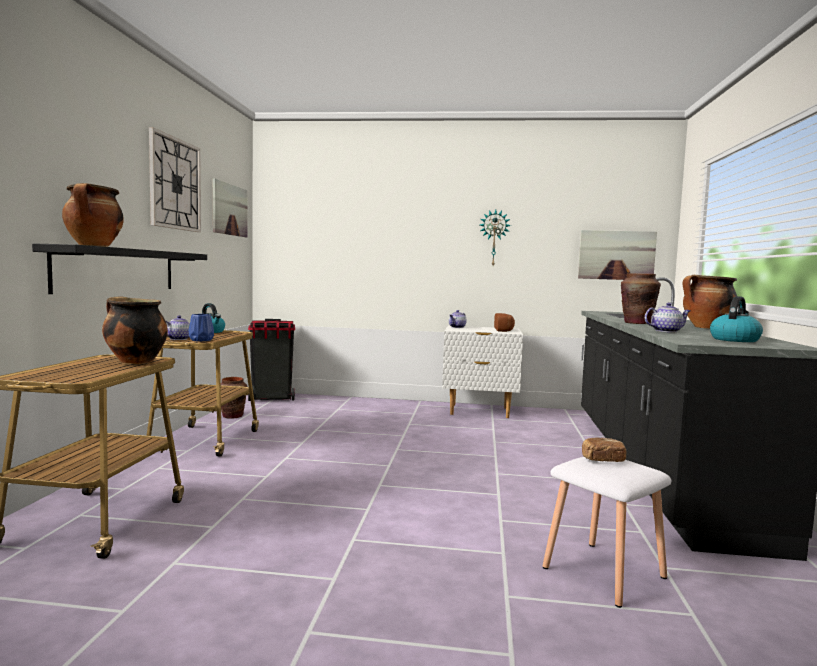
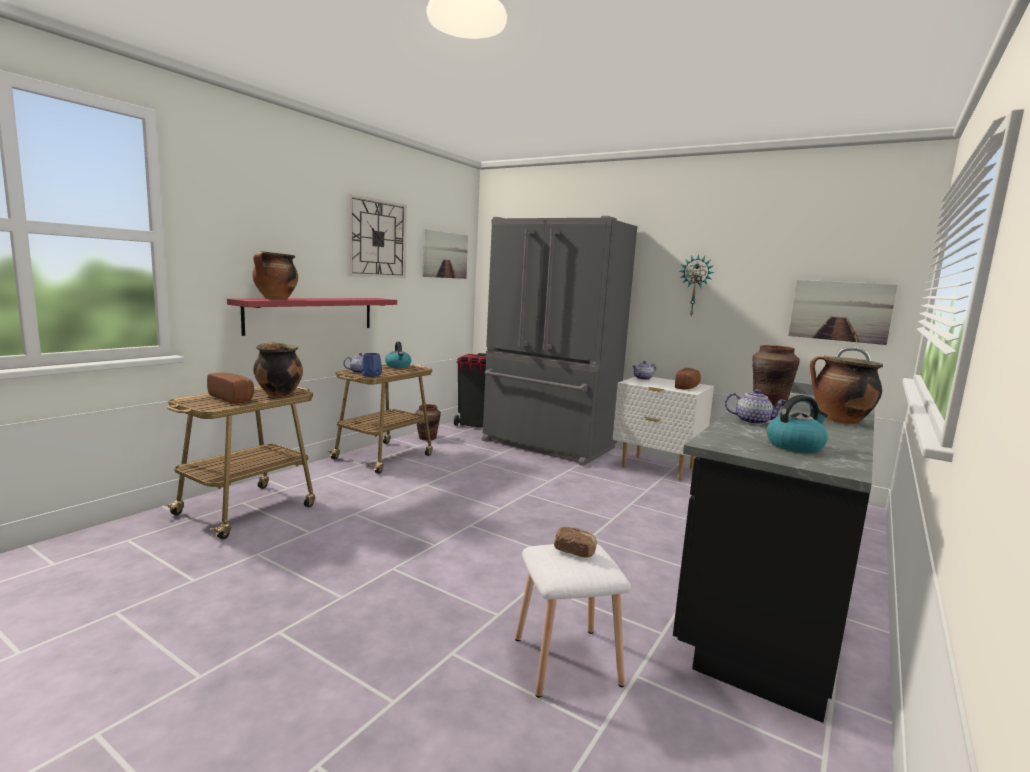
camera: 25 degrees right, 5 degrees up
black shelf [32,243,207,294] -> red shelf [227,298,397,336]
none -> bread [207,372,254,404]
none -> grey fridge [482,216,637,466]

